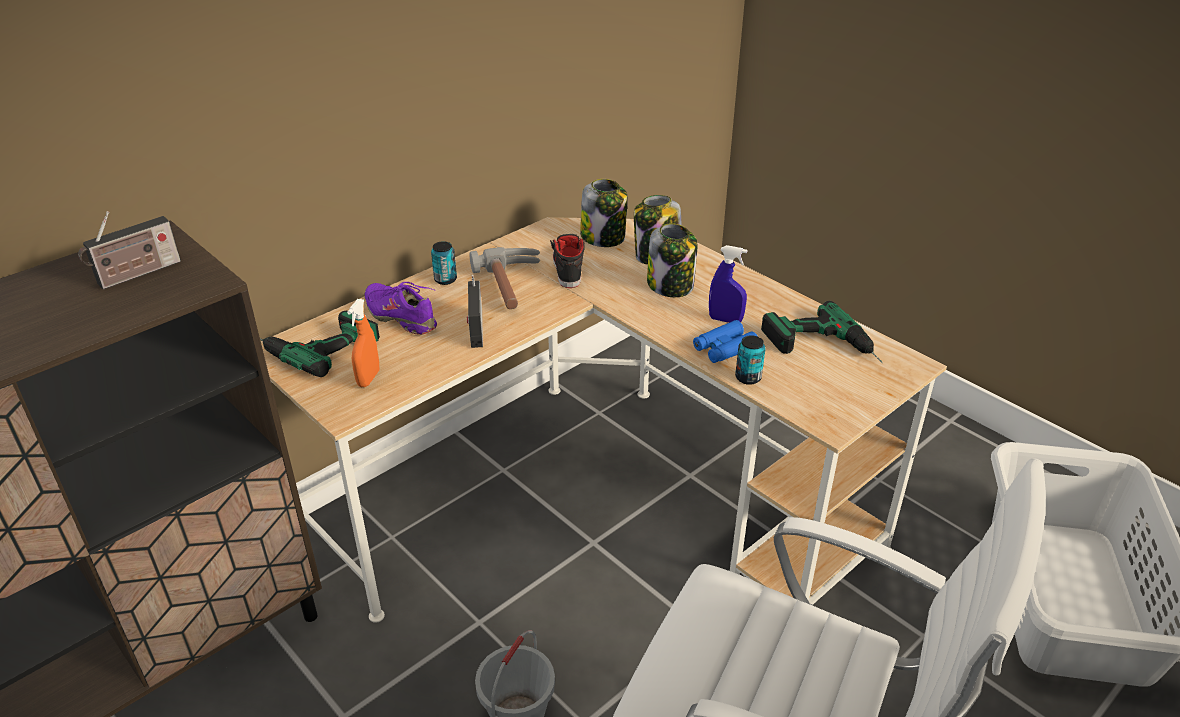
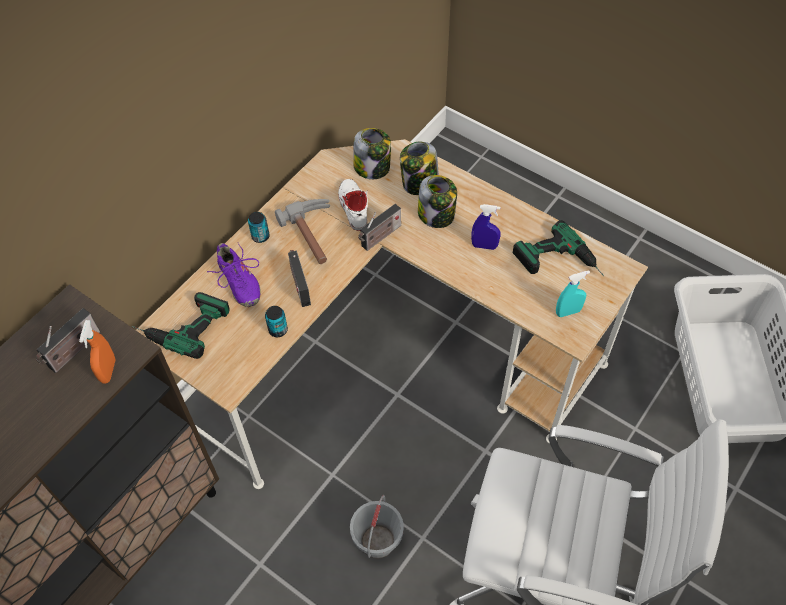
camera: 10 degrees left, 20 degrees up
orange spray bottle [347,299,379,387] -> orange spray bottle moved to [79,320,116,384]
purple shoe [365,282,437,335] -> purple shoe turned 150 degrees counterclockwise [207,243,261,307]
black shoe [550,234,586,288] -> white shoe [338,179,368,231]
blue binoculars [693,320,758,363] -> none
can [735,335,766,385] -> can moved to [265,306,288,337]
none -> radio [358,204,401,251]
none -> turquoise spray bottle [556,271,590,317]

